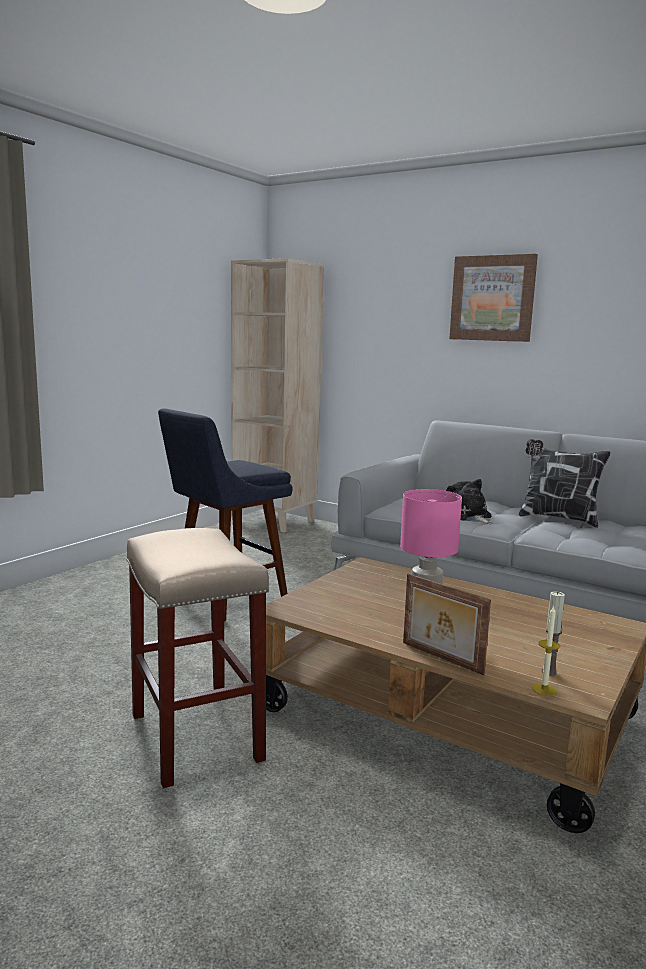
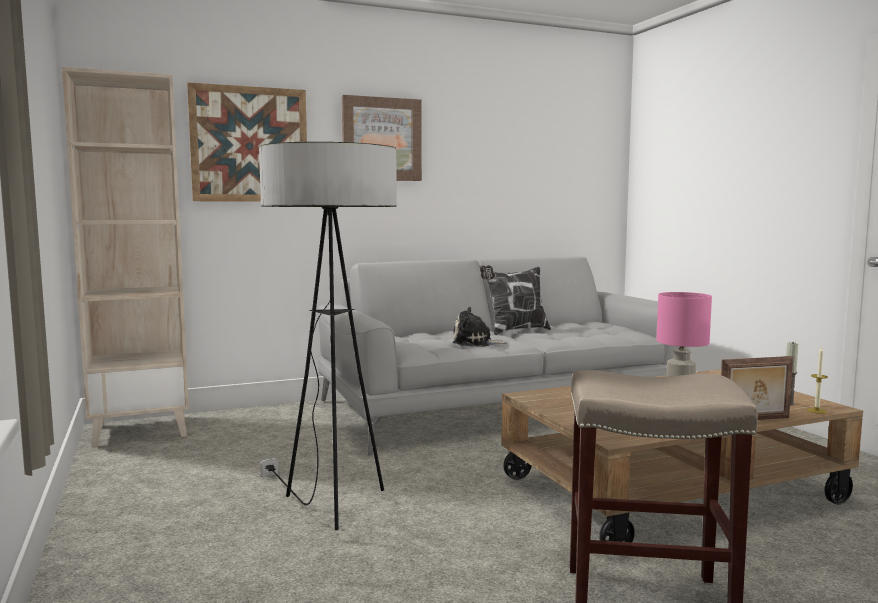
camera: 55 degrees left, 5 degrees down
blue stool [158,408,293,621] -> floor lamp [259,142,397,530]
none -> picture [187,82,307,202]

